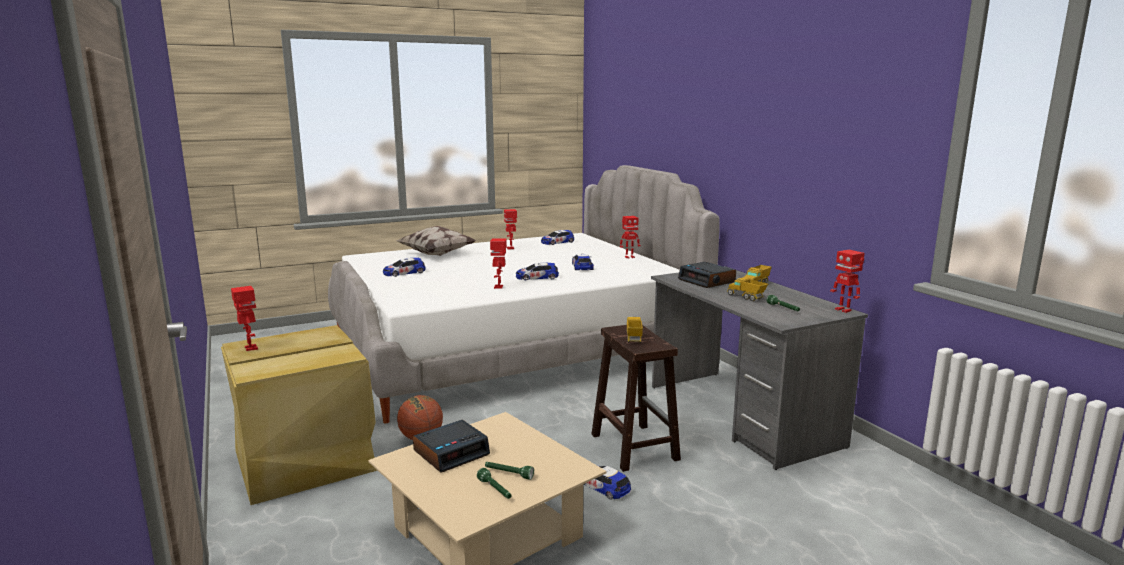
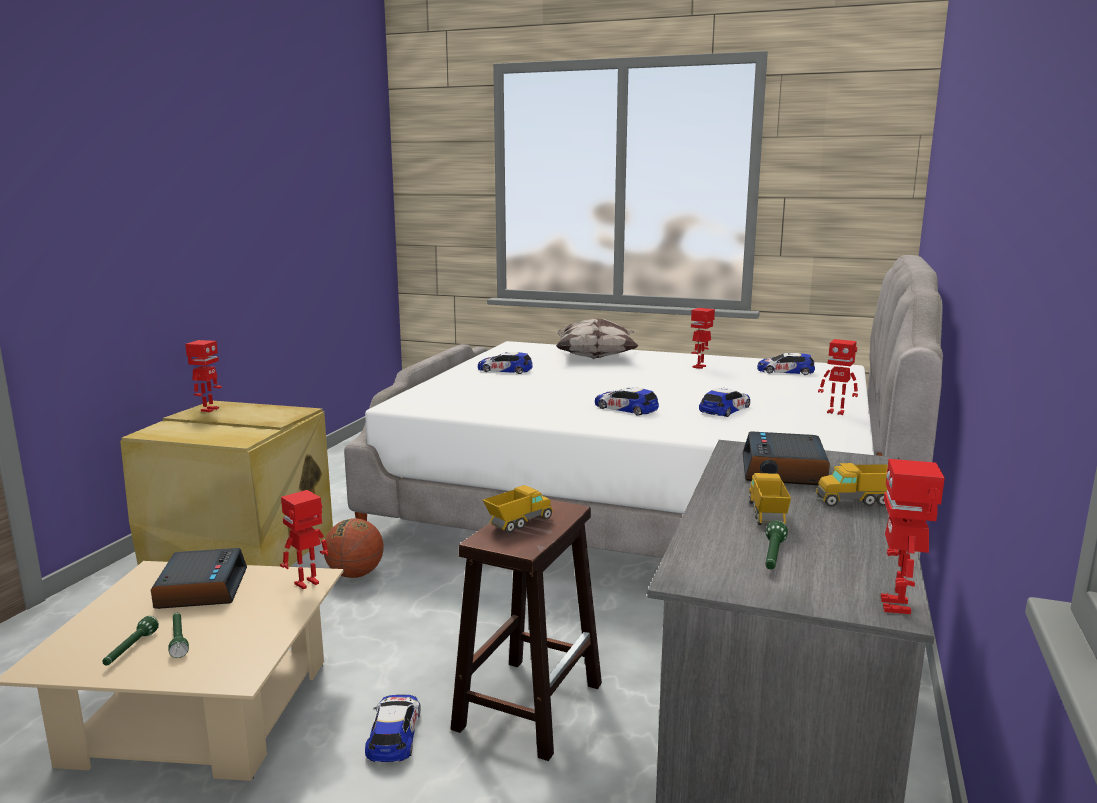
camera: 45 degrees right, 0 degrees up
alarm clock [413,420,490,473] -> alarm clock turned 105 degrees counterclockwise [151,548,247,609]
toy robot [490,238,507,289] -> toy robot moved to [280,490,328,589]

